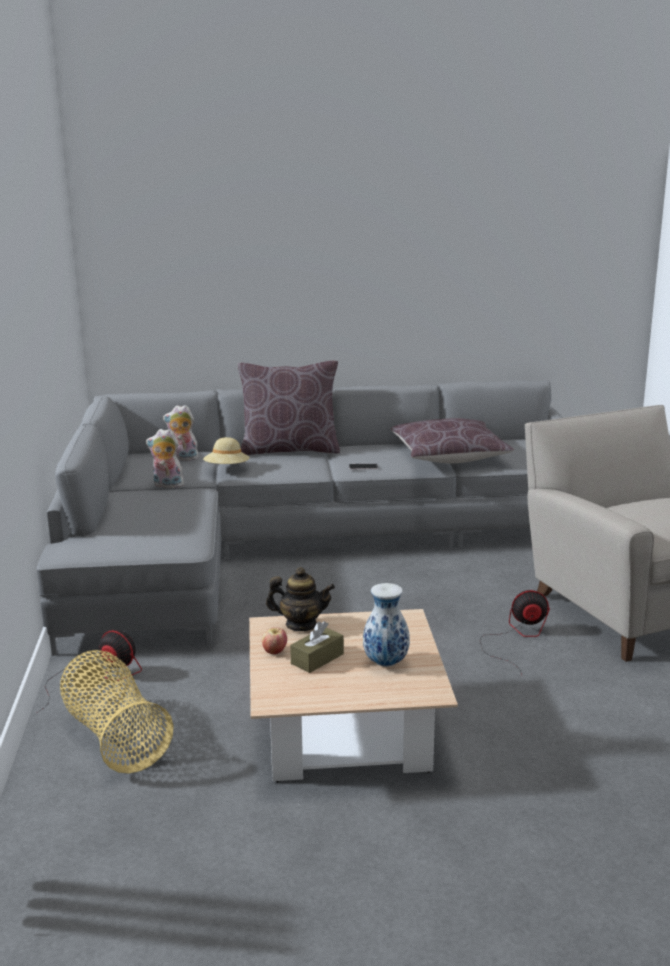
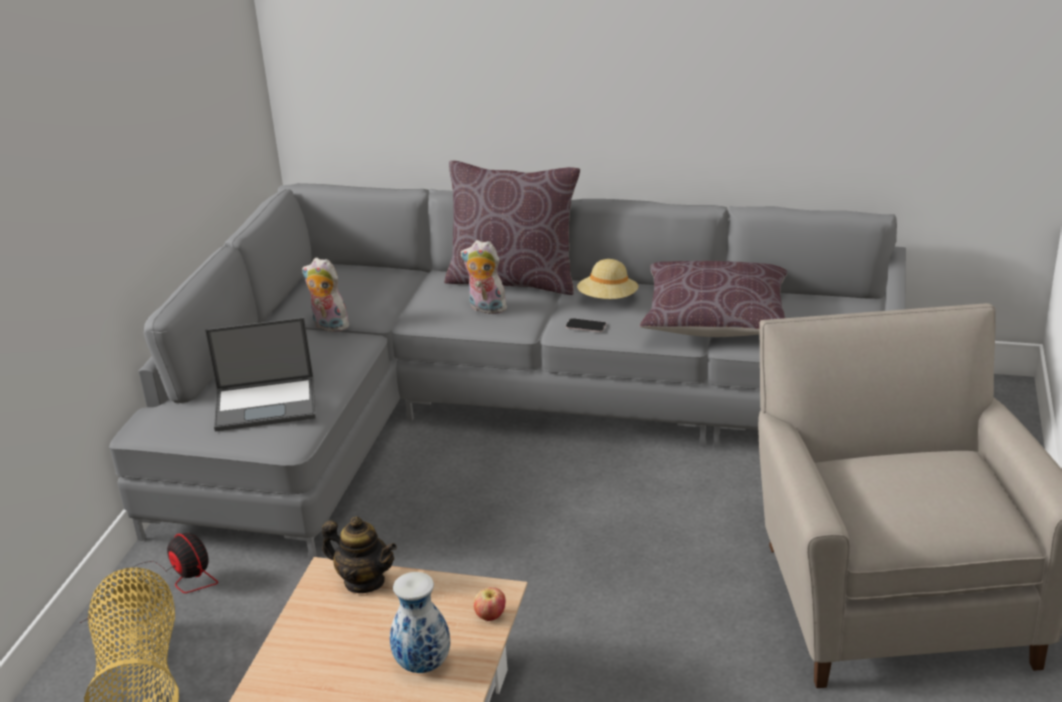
camera: 20 degrees right, 10 degrees up
plush toy [163,405,199,461] -> plush toy moved to [461,240,509,314]
beige hat [203,437,250,464] -> beige hat moved to [577,259,638,299]
apple [262,627,287,654] -> apple moved to [474,587,506,621]
brown tissue box [290,621,344,673] -> none
fan [480,590,550,675] -> none
none -> laptop [205,317,316,432]

